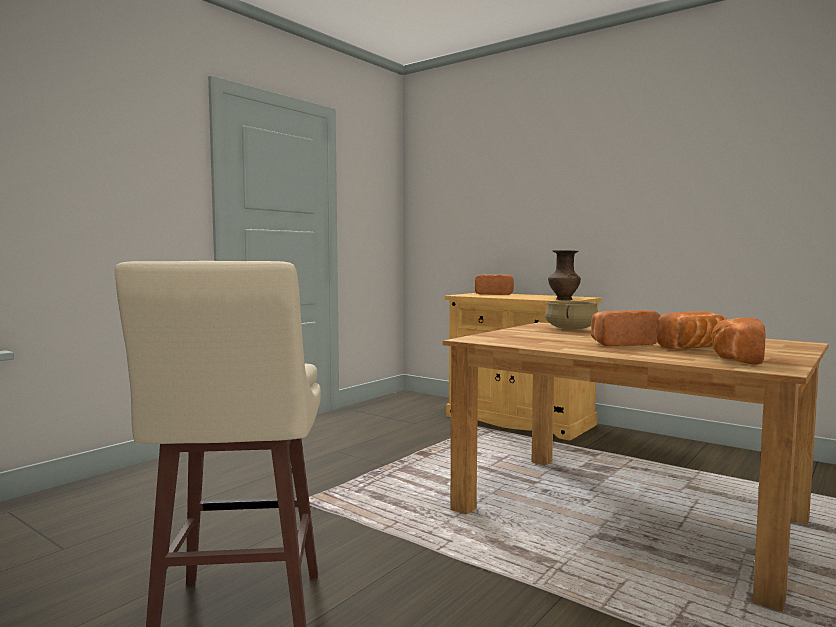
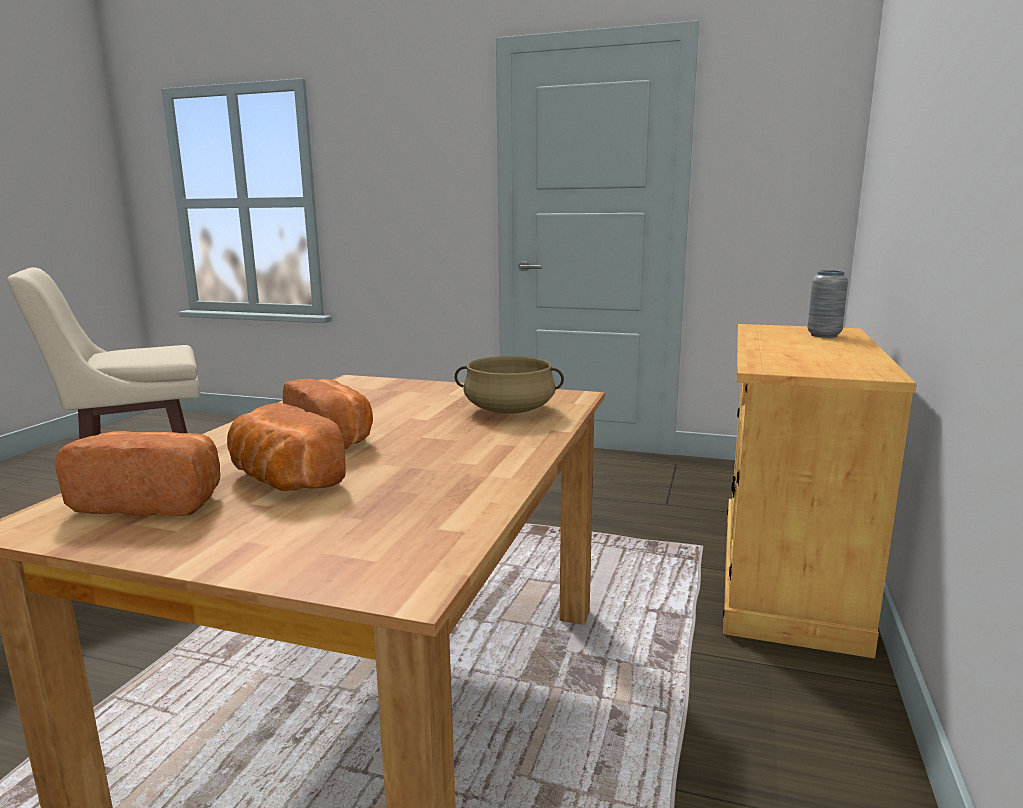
camera: 70 degrees right, 10 degrees up
bread [475,274,514,295] -> grey vase [807,270,848,338]
brown vase [548,250,581,300] -> none

